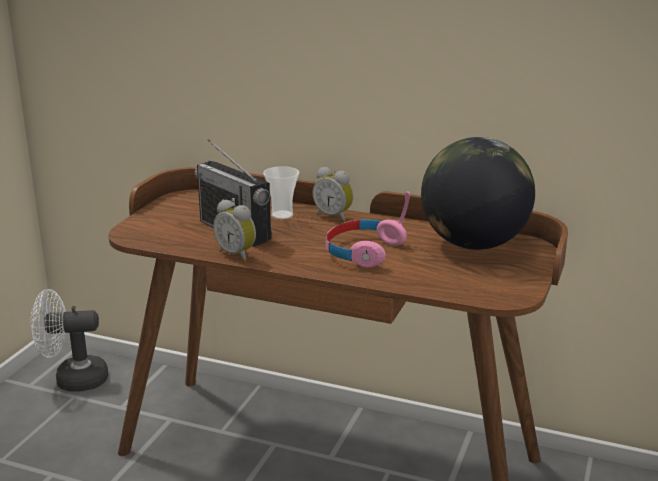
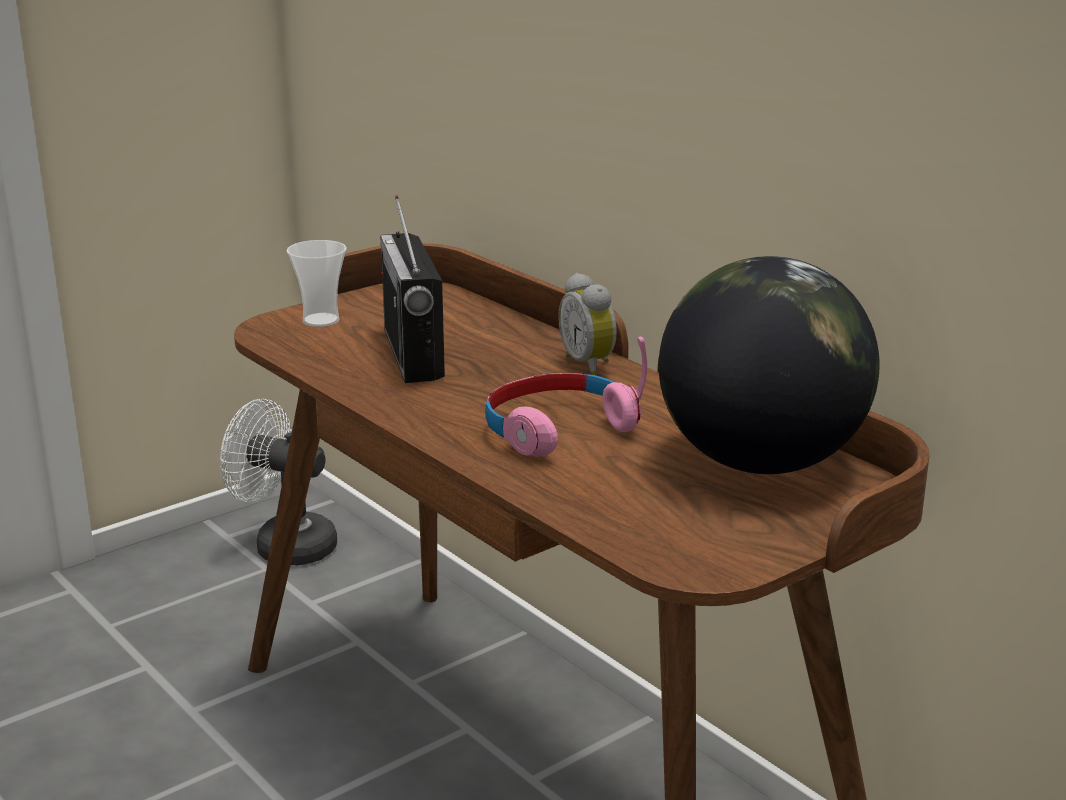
camera: 30 degrees right, 0 degrees up
alarm clock [213,199,256,262] -> none
cup [263,166,299,219] -> cup moved to [286,240,347,327]

